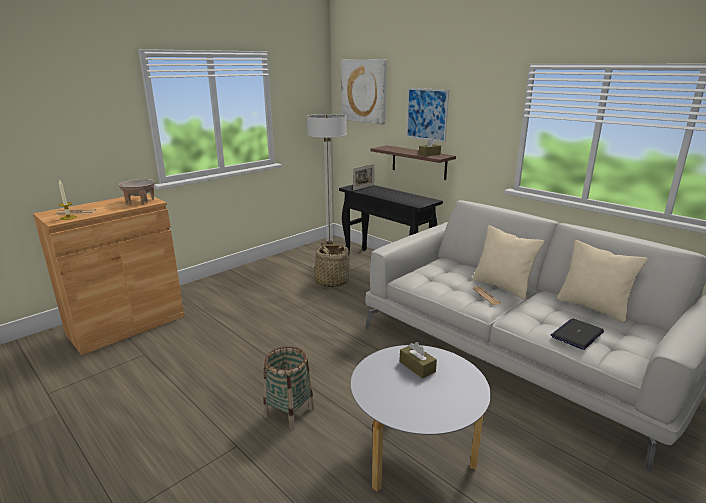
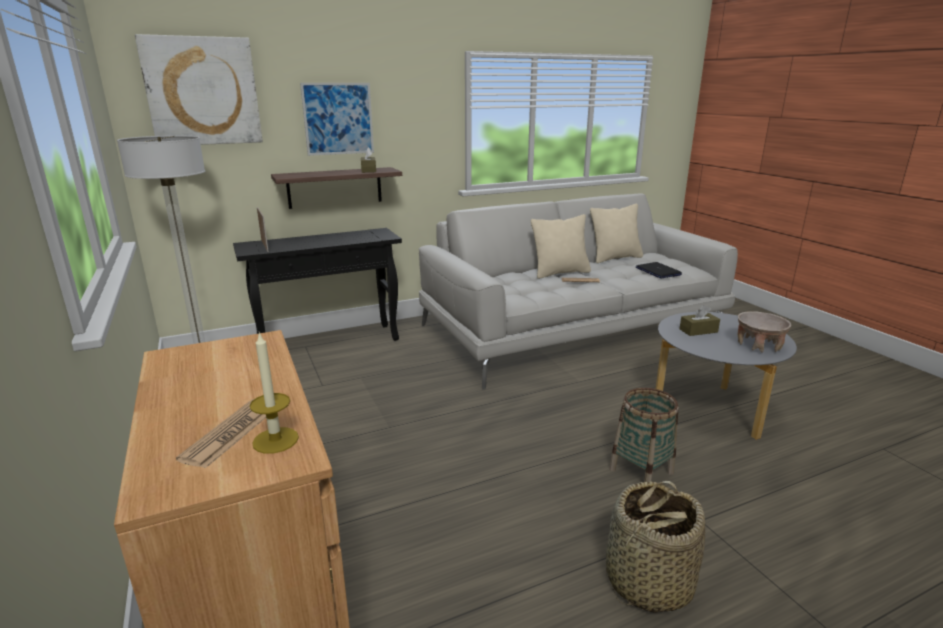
camera: 70 degrees left, 0 degrees up
beige bowl [118,179,155,205] -> beige bowl moved to [738,311,791,353]
basket [311,244,352,287] -> basket moved to [606,481,705,613]

